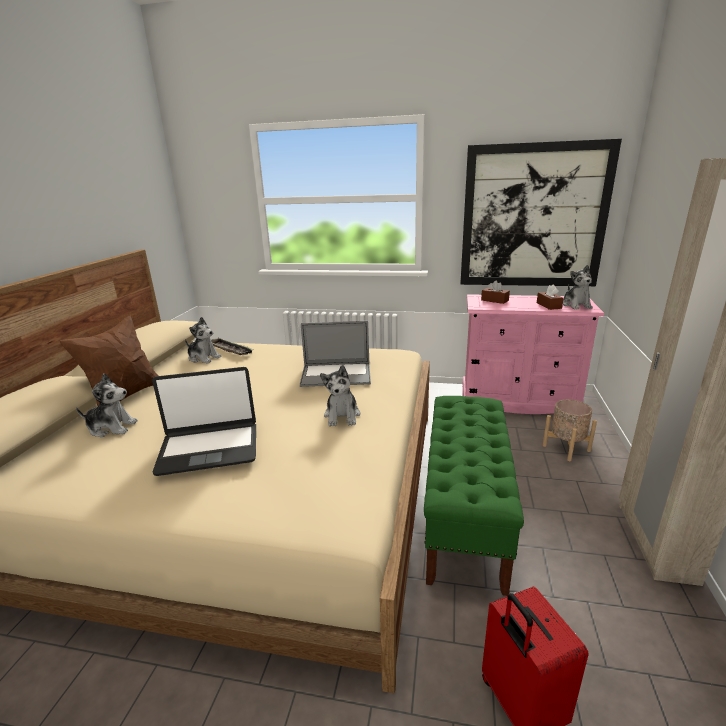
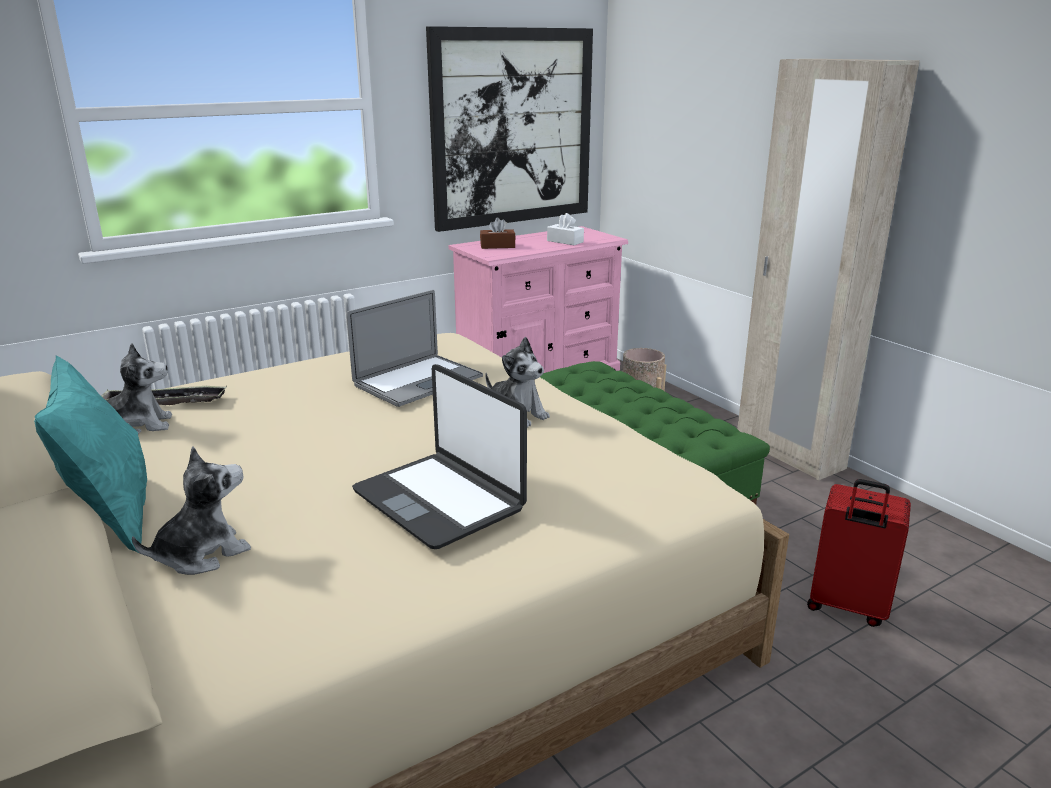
camera: 45 degrees left, 0 degrees up
brown pillow [60,315,158,407] -> turquoise pillow [34,355,147,553]
laptop [152,367,256,476] -> laptop turned 105 degrees clockwise [352,364,527,549]
brown tissue box [537,284,564,310] -> white tissue box [547,213,584,245]
plush toy [563,265,593,310] -> none

